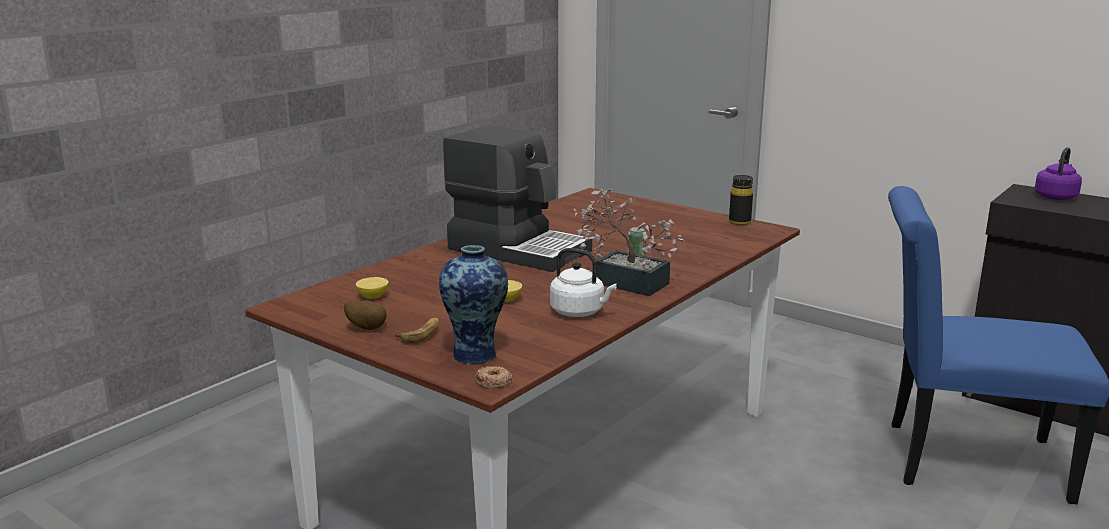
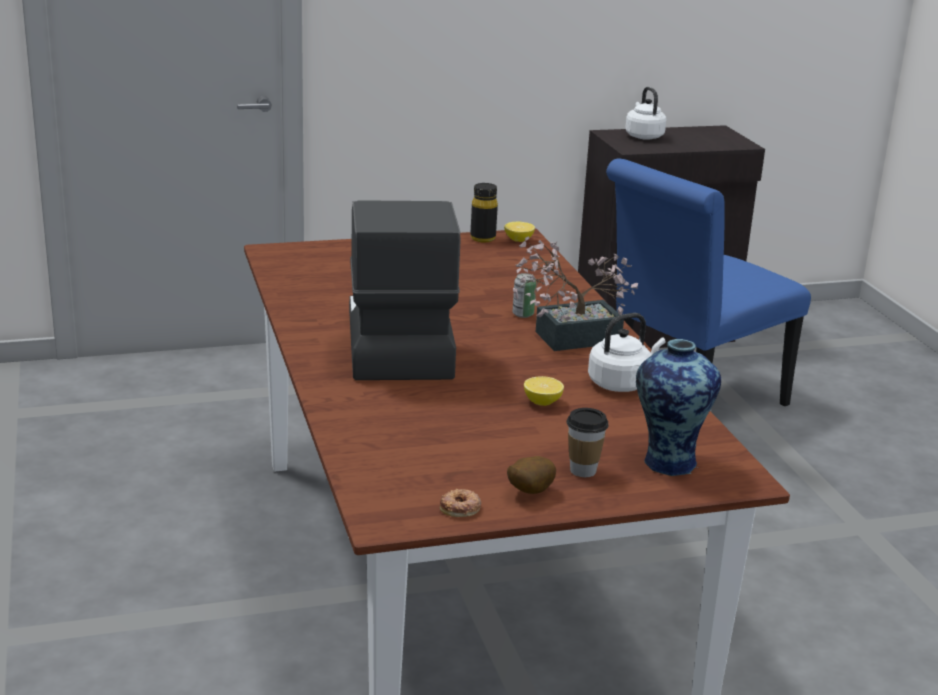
camera: 55 degrees left, 5 degrees up
lemon [356,277,389,299] -> lemon moved to [504,222,535,242]
banana [395,318,439,343] -> cup [566,408,609,477]
coffee machine [443,125,592,272] -> coffee machine turned 75 degrees counterclockwise [349,200,461,380]
donut [475,366,512,388] -> donut moved to [440,489,481,517]
purple kettle [1034,147,1082,200] -> white kettle [625,87,666,140]

